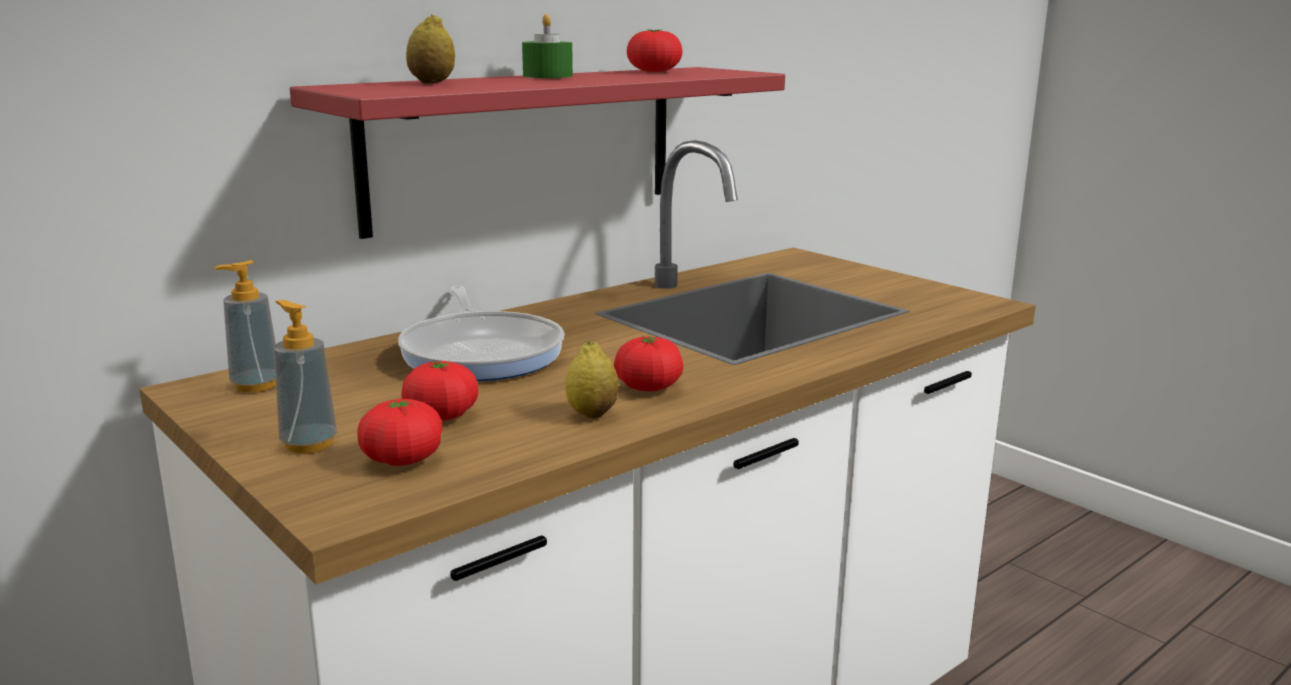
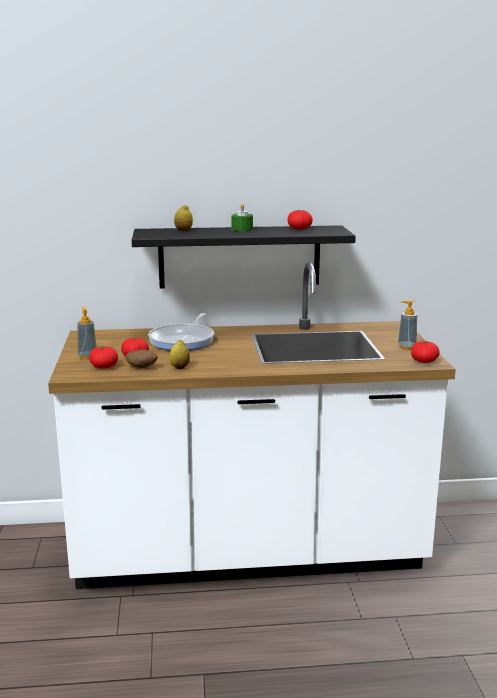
camera: 35 degrees right, 0 degrees up
soap dispenser [214,260,276,392] -> soap dispenser moved to [398,300,417,350]
red shelf [290,67,785,239] -> black shelf [132,225,356,288]
tomato [614,336,683,391] -> tomato moved to [411,341,440,363]
none -> potato [126,349,158,368]

